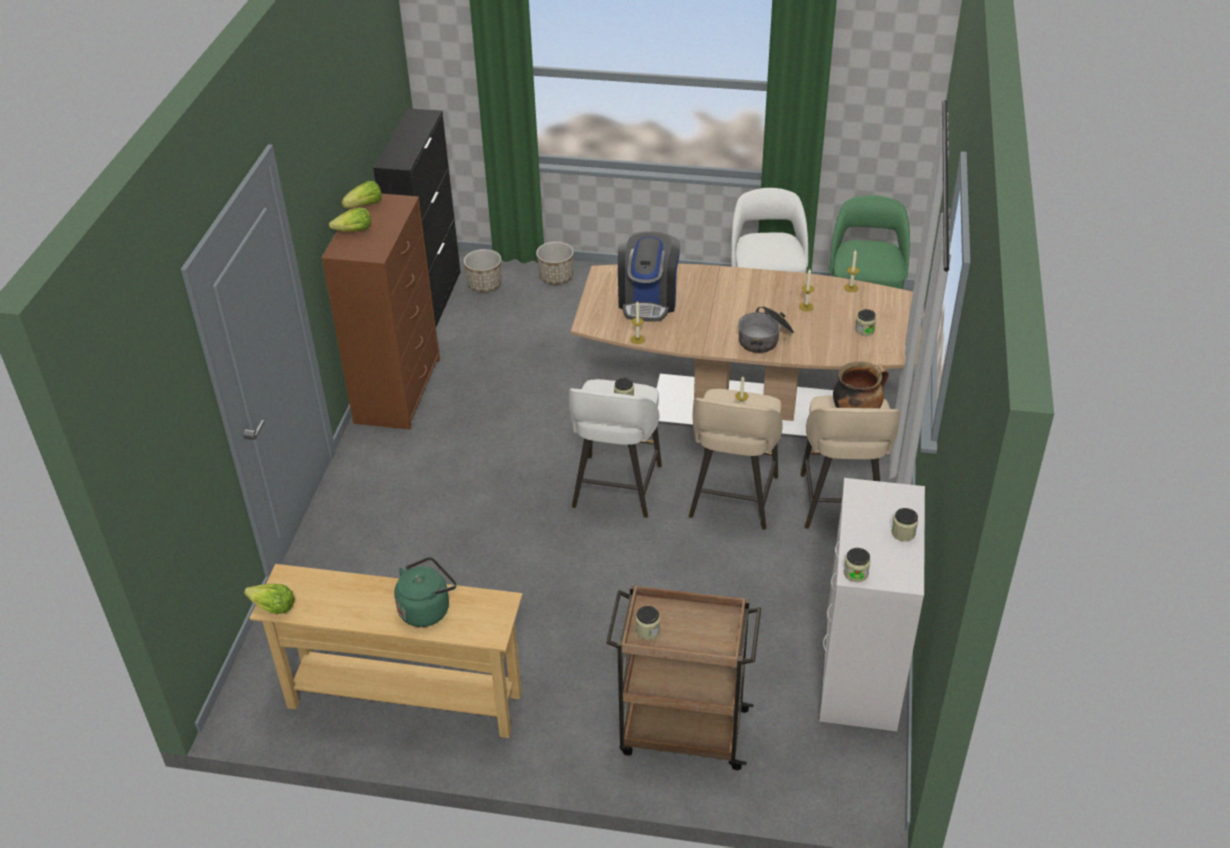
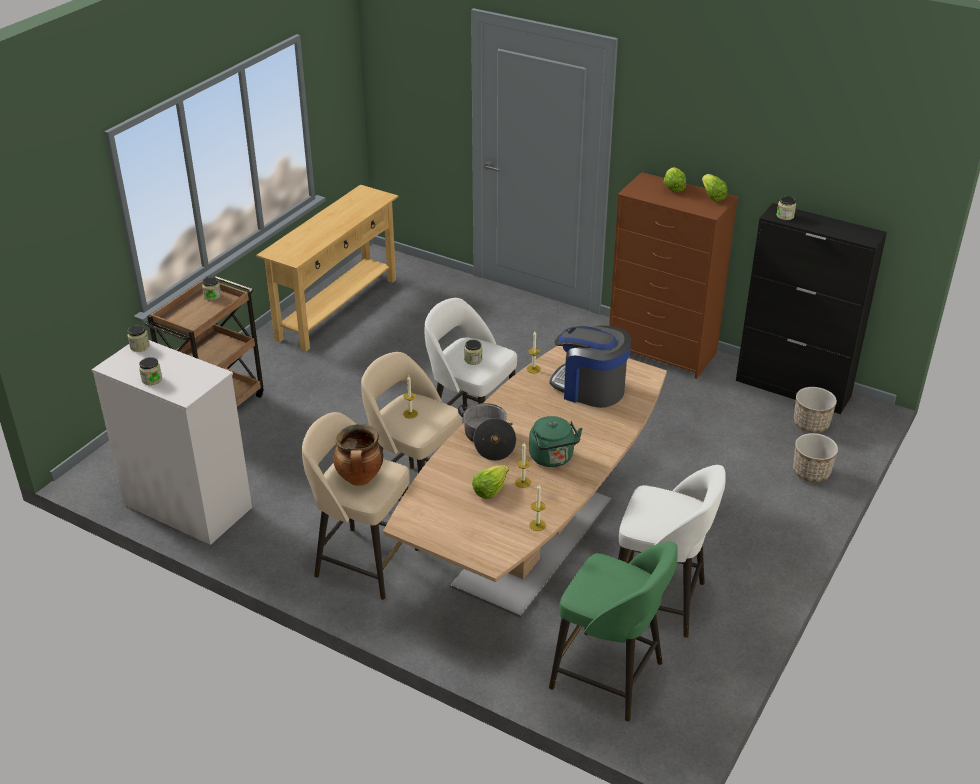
camera: 110 degrees right, 5 degrees down
lettuce [244,584,295,614] -> lettuce moved to [472,465,509,499]
green kettle [394,557,456,627] -> green kettle moved to [529,416,583,467]
jar [855,309,876,336] -> jar moved to [776,196,796,220]

